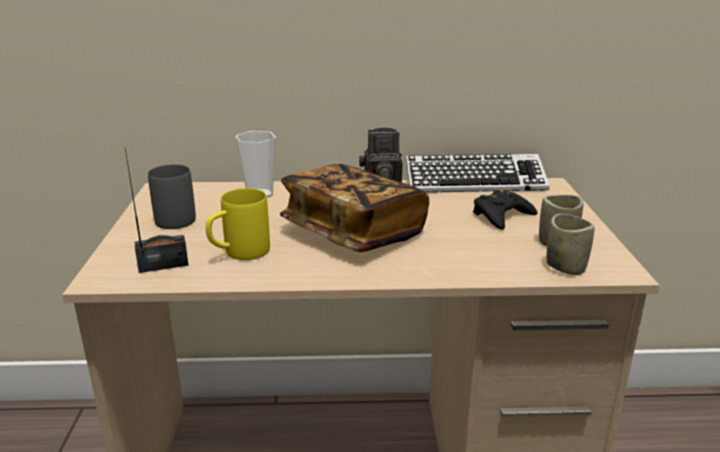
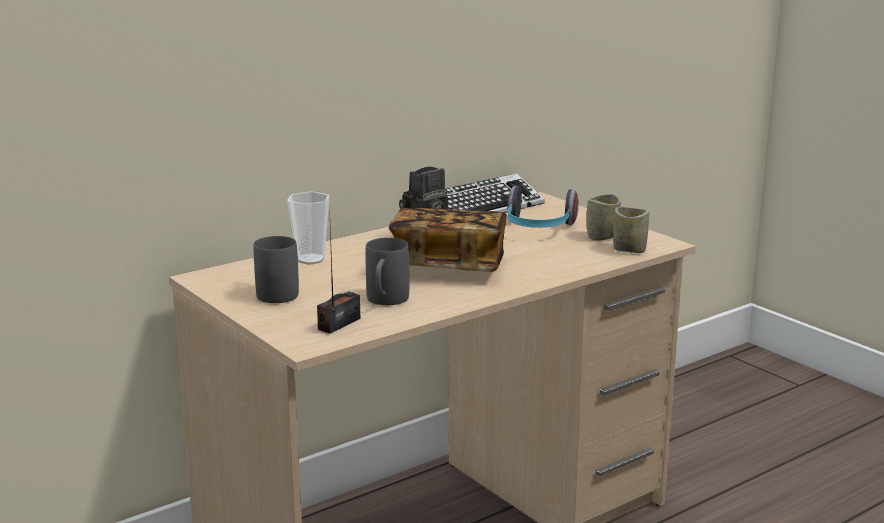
camera: 35 degrees left, 5 degrees down
yellow mug [206,188,270,260] -> grey mug [366,238,409,305]
black game controller [473,190,537,230] -> headphones [507,185,579,228]

